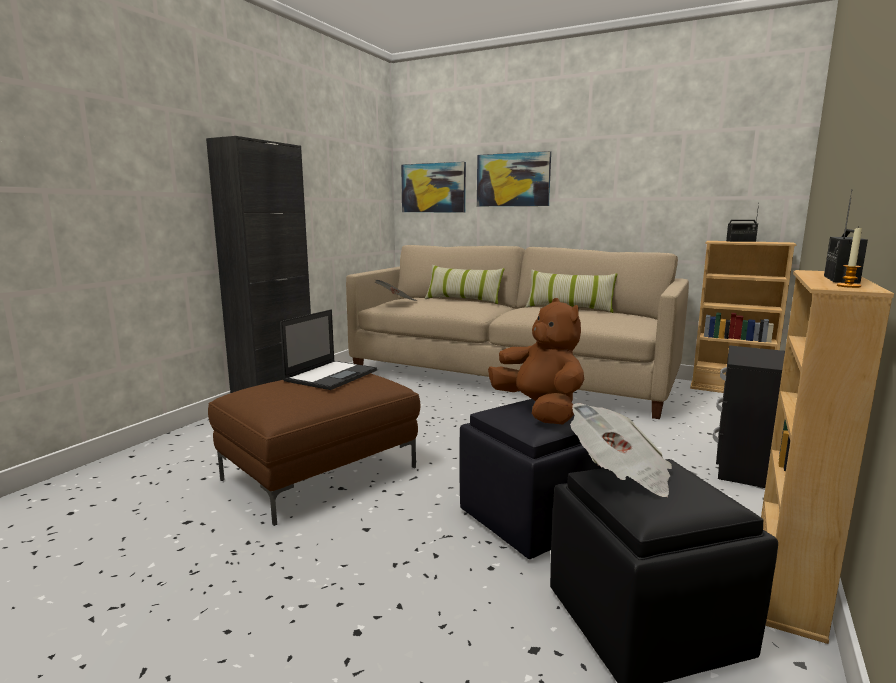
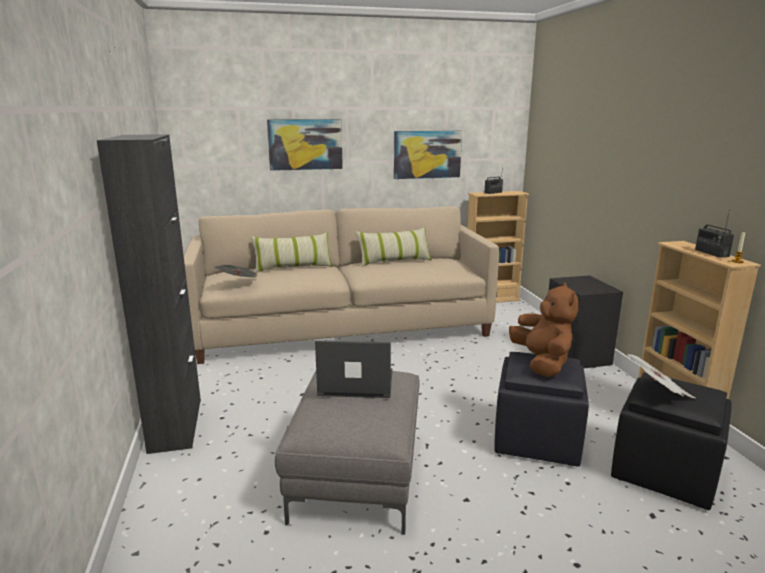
camera: 40 degrees left, 5 degrees up
brown ottoman [208,373,420,526] -> grey ottoman [275,371,420,535]
laptop [280,309,377,390] -> laptop turned 75 degrees counterclockwise [315,340,393,398]
picture [401,162,466,212] -> picture moved to [394,130,462,179]
brown plush toy [488,298,584,425] -> brown plush toy turned 60 degrees clockwise [509,282,578,377]

